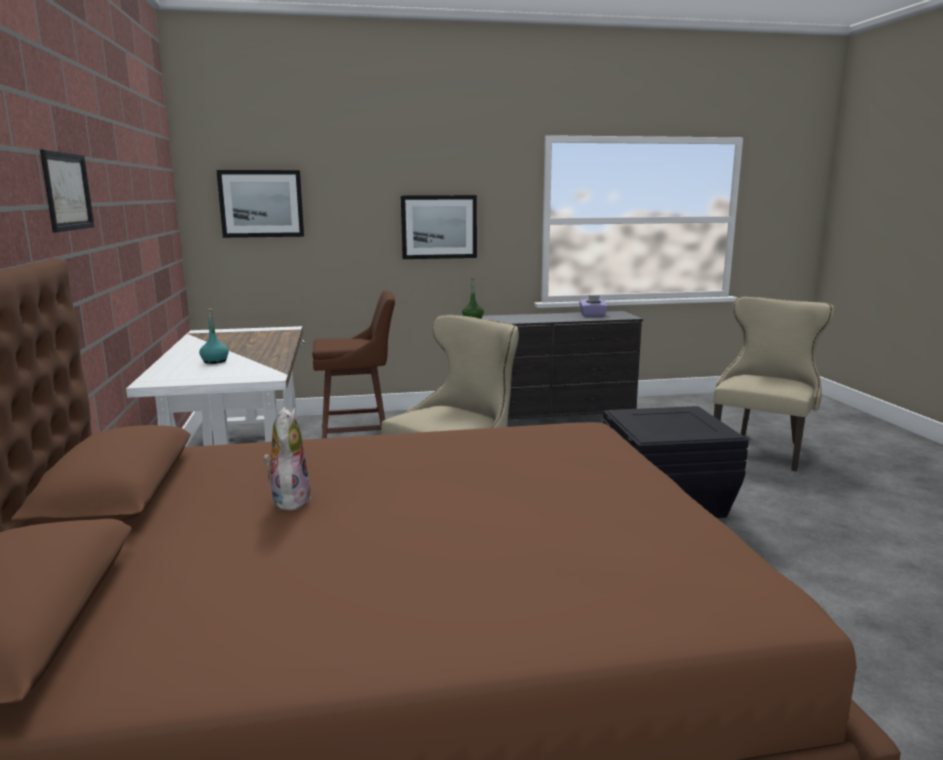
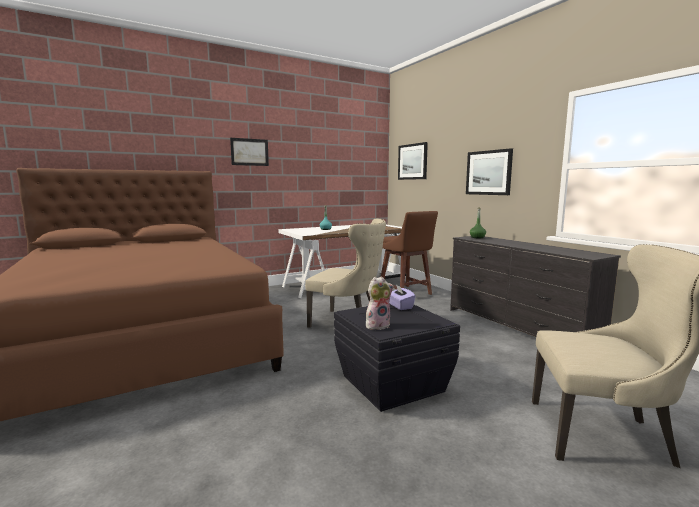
camera: 70 degrees right, 5 degrees down
plush toy [263,407,311,511] -> plush toy moved to [366,276,394,330]
purple tissue box [579,295,607,316] -> purple tissue box moved to [389,285,416,310]

